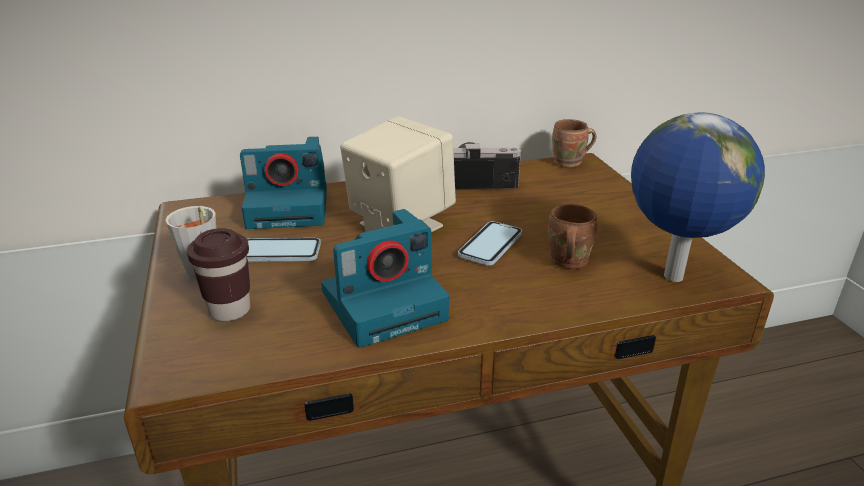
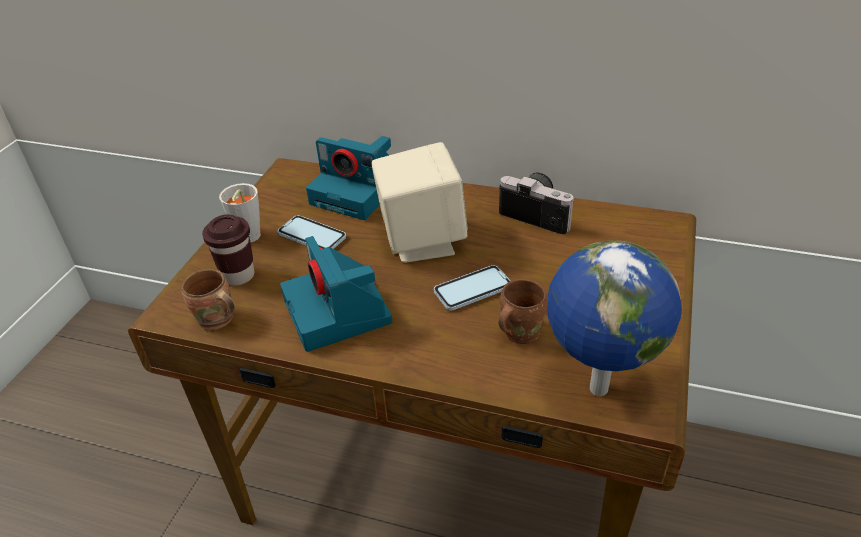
camera: 35 degrees right, 10 degrees up
camera [321,209,449,348] -> camera turned 60 degrees clockwise [280,236,392,352]
brown mug [552,119,596,168] -> brown mug moved to [182,269,235,330]

